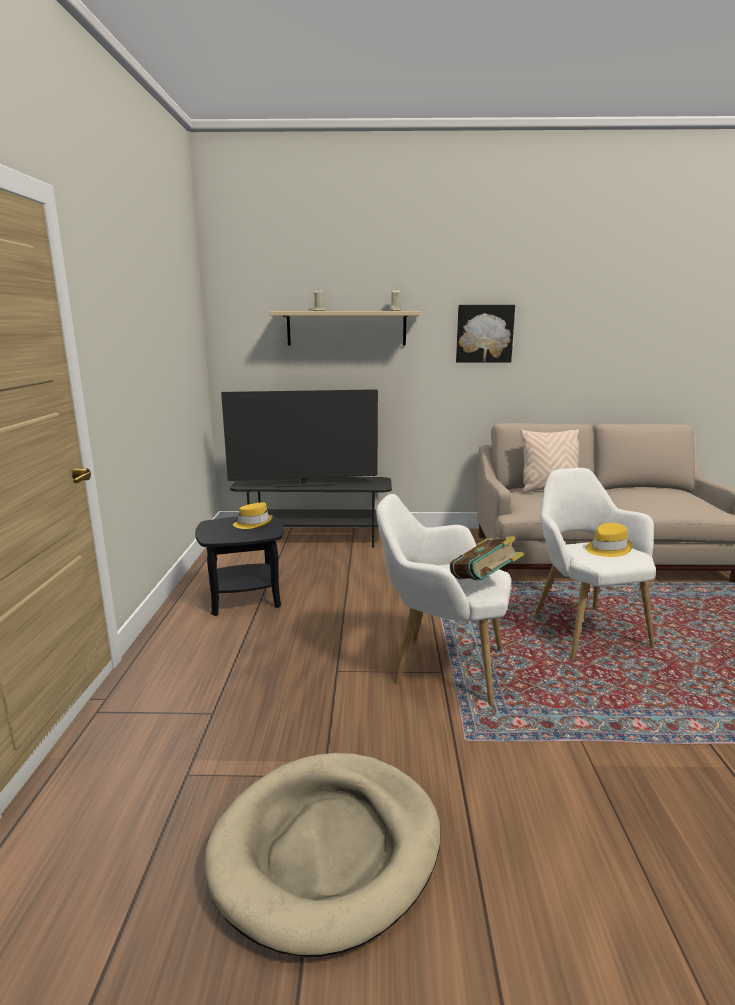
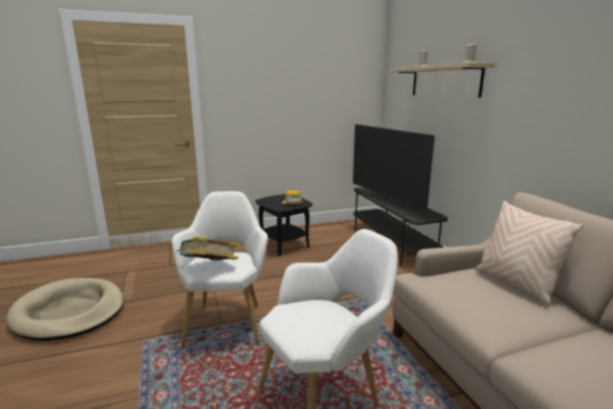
camera: 70 degrees right, 0 degrees up
picture [456,305,515,363] -> none
yellow hat [586,523,633,557] -> none

